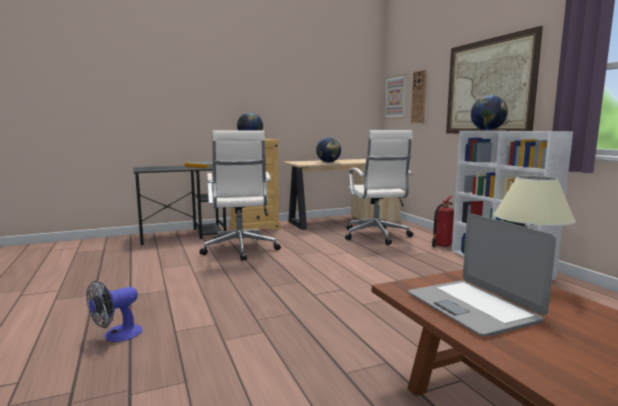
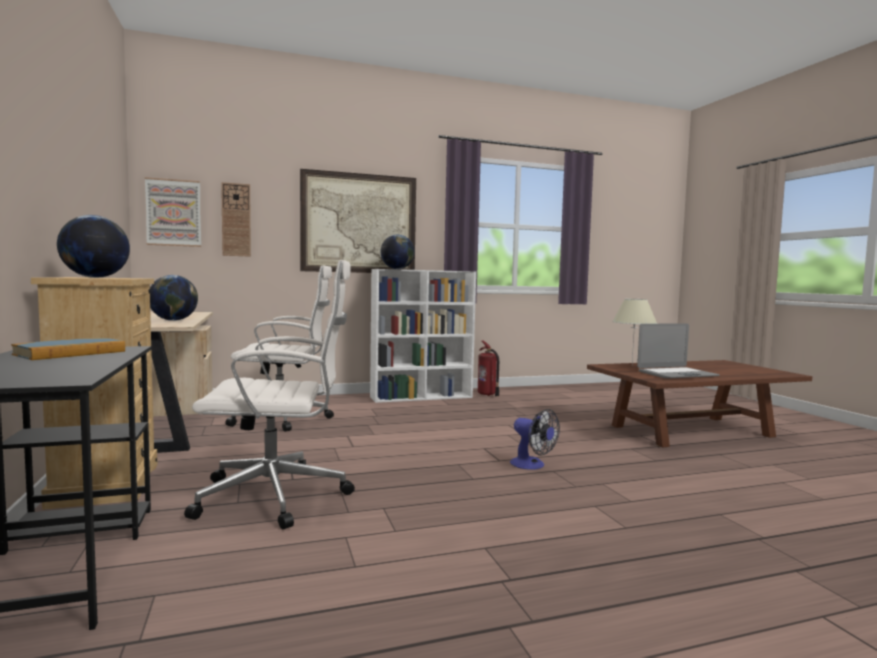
camera: 85 degrees left, 5 degrees down
fan [87,281,142,342] -> fan moved to [510,409,560,470]
fire extinguisher [432,196,454,247] -> fire extinguisher moved to [478,341,499,397]

